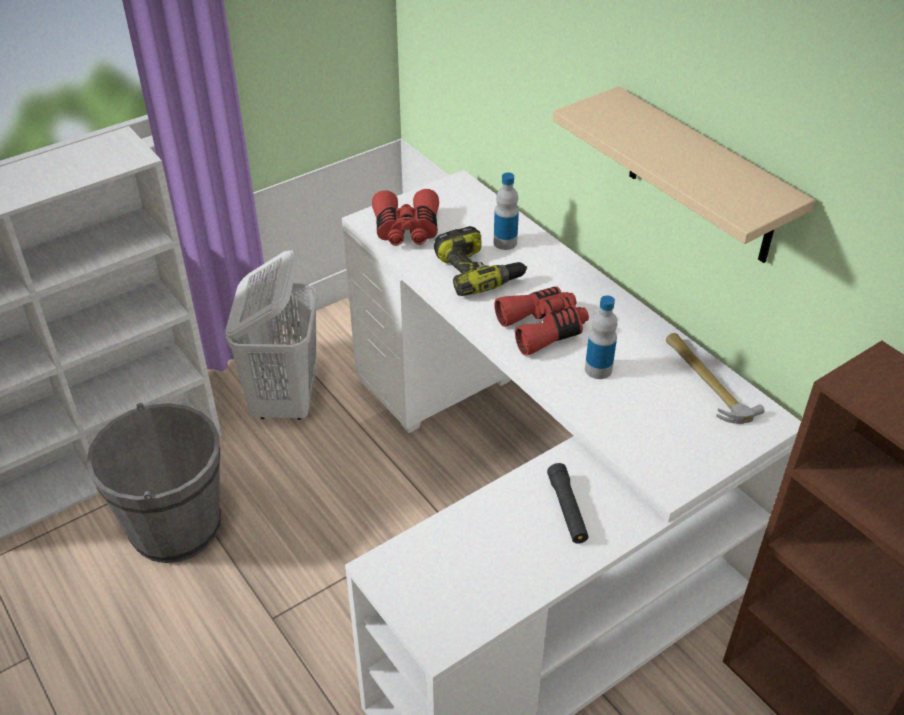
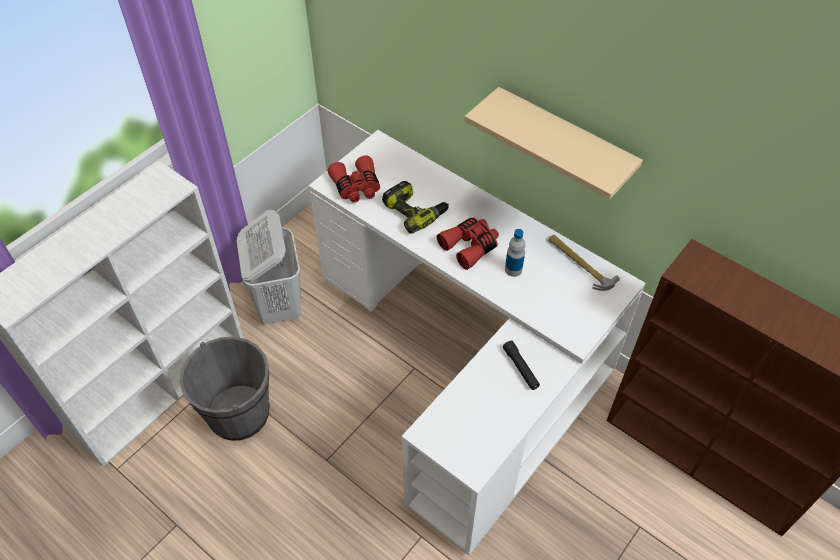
camera: 15 degrees left, 10 degrees up
bottle [494,173,519,250] -> none

